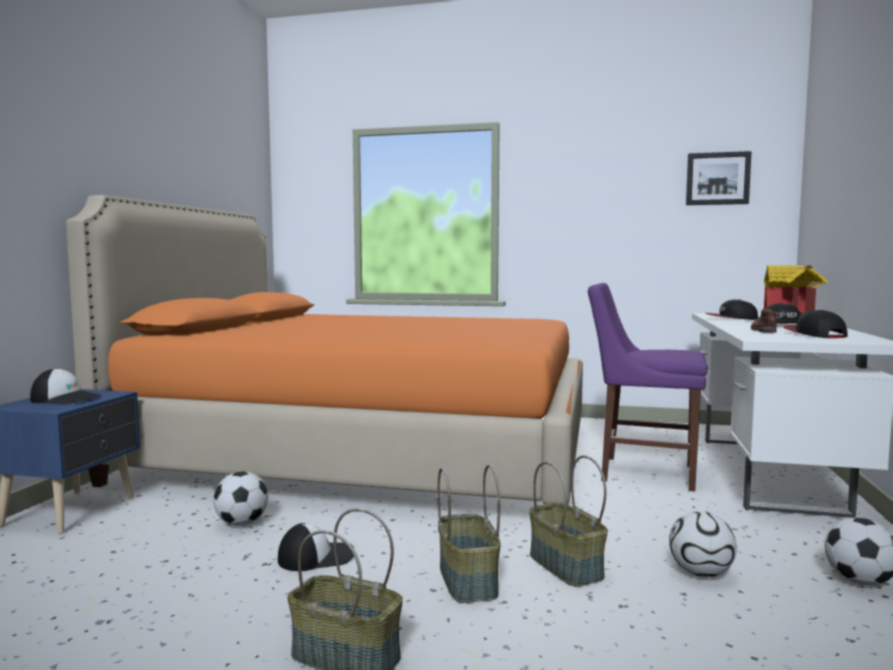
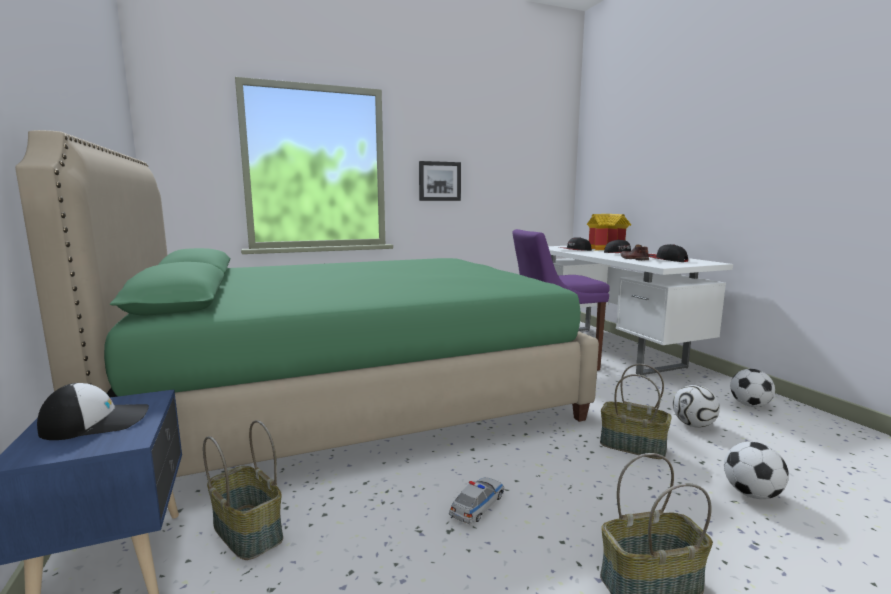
camera: 35 degrees left, 5 degrees up
orange bed [66,195,583,505] -> green bed [15,130,599,477]
football [213,472,268,526] -> football moved to [724,442,789,499]
cap [278,523,354,571] -> toy car [449,477,504,524]
basket [437,465,501,603] -> basket moved to [203,420,283,560]
picture [686,151,752,205] -> picture moved to [419,161,461,201]

